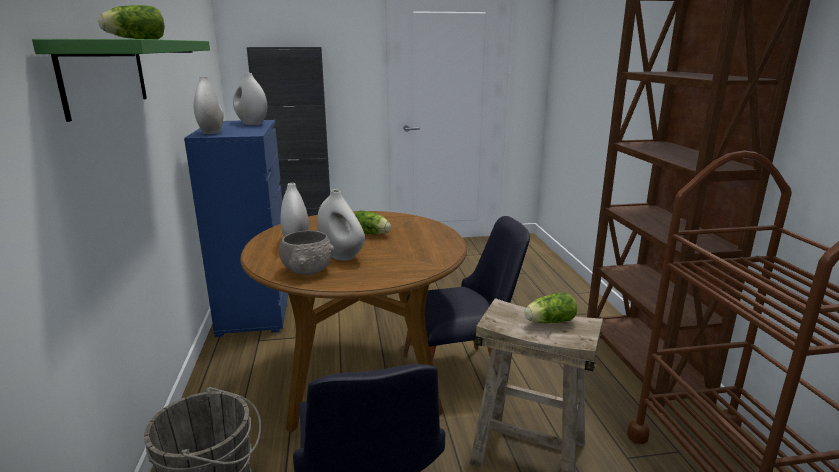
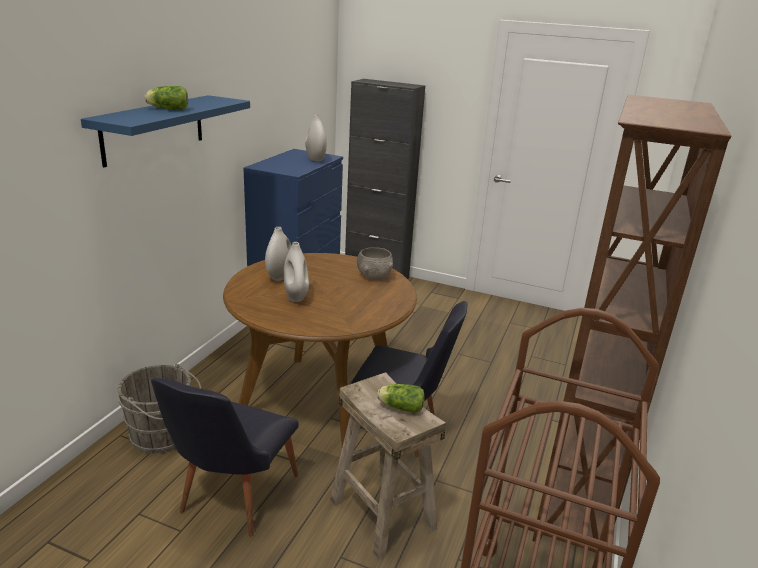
camera: 30 degrees right, 5 degrees up
green shelf [32,39,210,122] -> blue shelf [81,95,250,167]
white vase [194,76,224,134] -> none
grey bowl [279,230,334,275] -> grey bowl moved to [357,247,393,280]
lettuce [355,210,391,235] -> none

